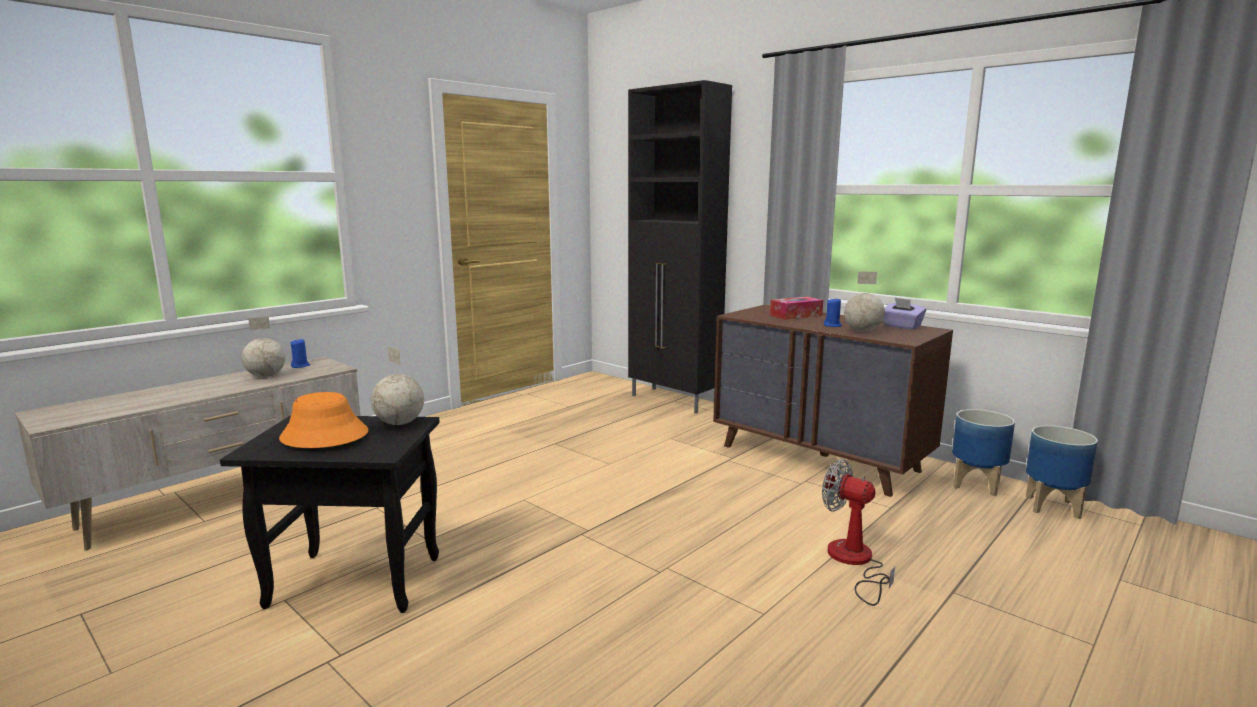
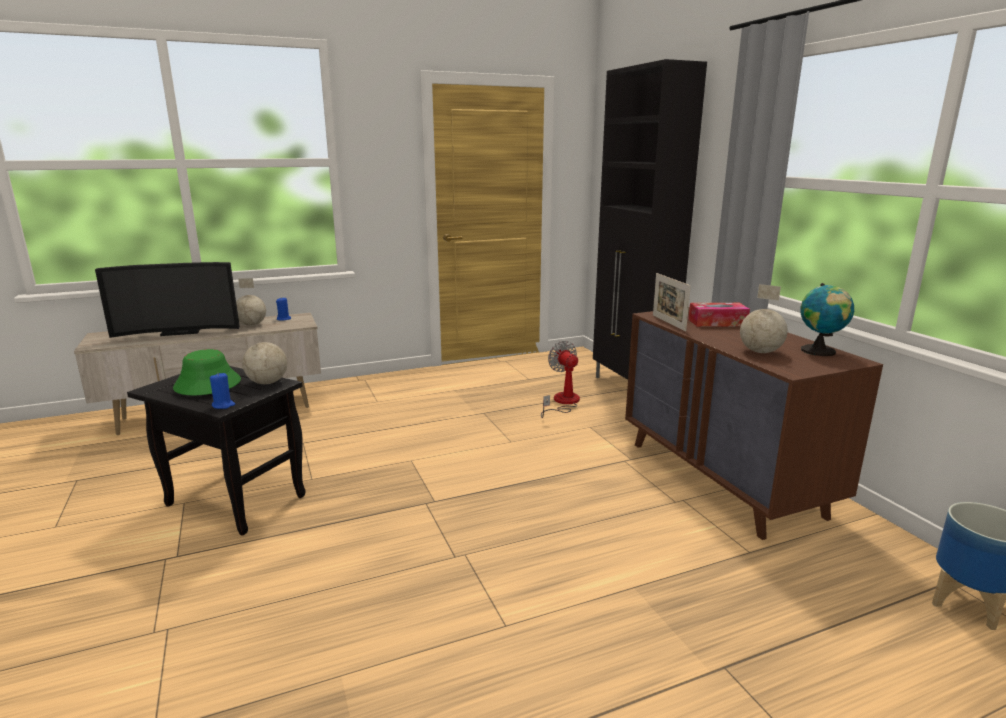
camera: 25 degrees right, 5 degrees up
orange hat [279,392,369,448] -> green hat [173,349,241,395]
fan [822,459,895,606] -> fan moved to [541,341,580,418]
blue candle [824,297,842,327] -> blue candle moved to [210,373,235,409]
purple tissue box [883,298,926,329] -> globe [800,283,854,356]
planter [952,409,1015,496] -> none
none -> television [95,262,240,338]
none -> picture frame [653,273,691,331]

